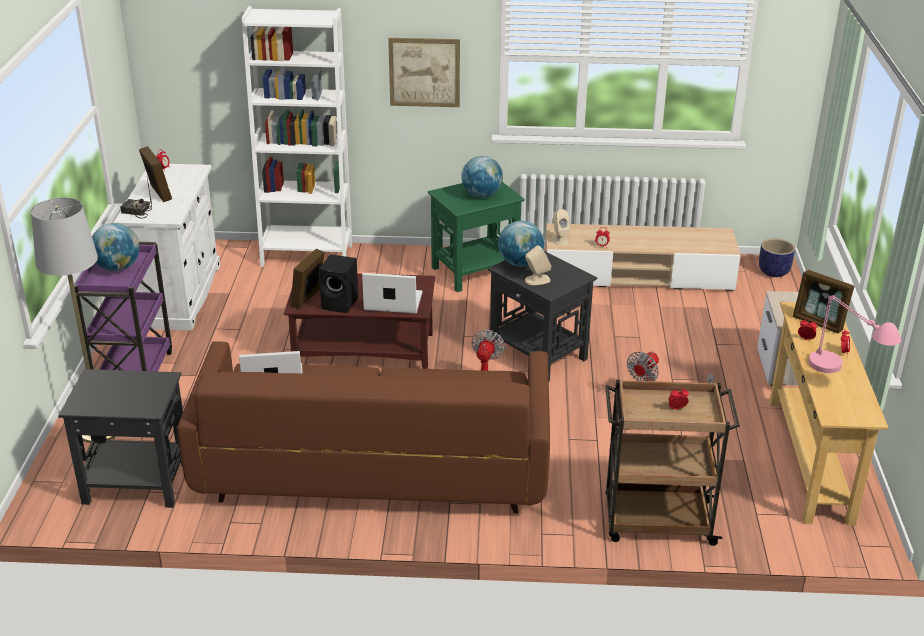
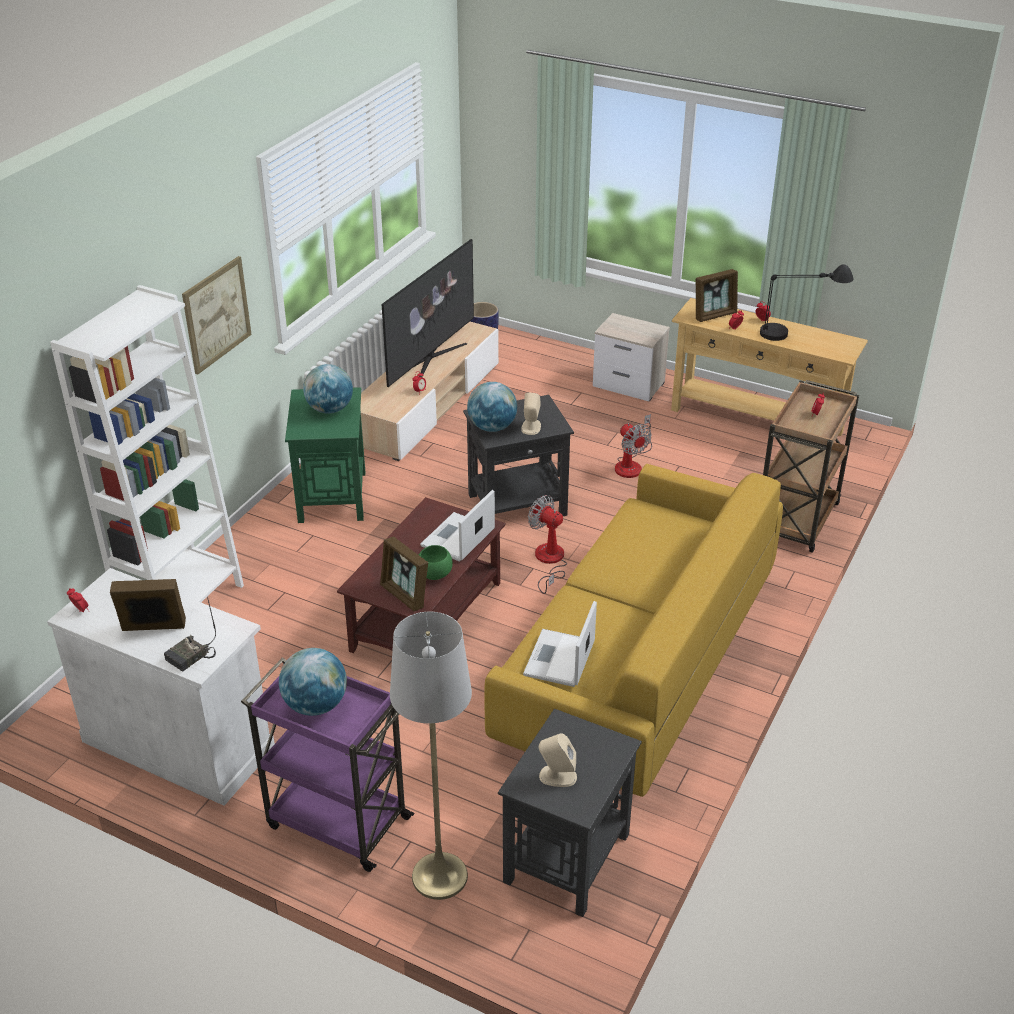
camera: 65 degrees left, 5 degrees up
brown sofa [178,341,550,513] -> yellow sofa [484,464,783,797]
black speaker [319,254,358,313] -> green bowl [419,545,453,580]
beige speaker [551,209,570,245] -> beige speaker moved to [539,733,577,787]
pink table lamp [809,295,901,373] -> black table lamp [760,264,854,341]
none -> television [382,239,474,387]

